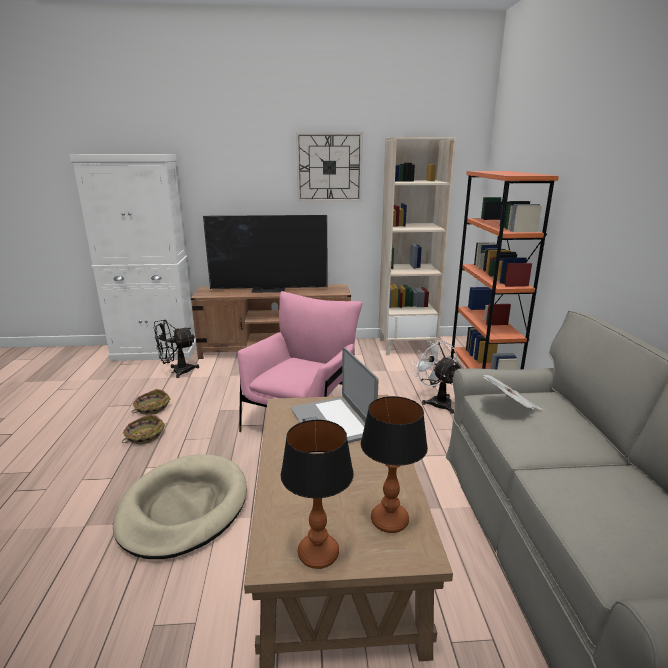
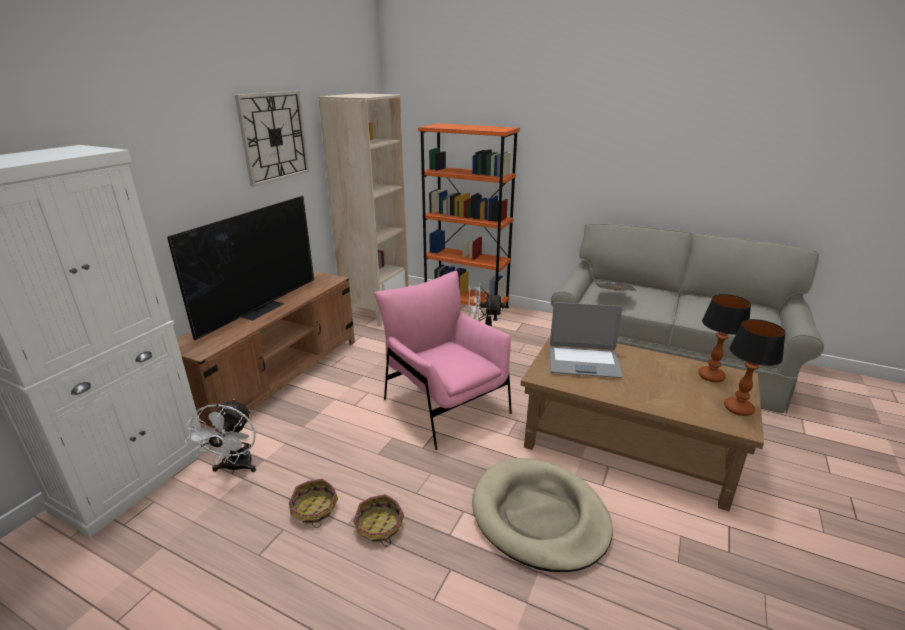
camera: 60 degrees left, 5 degrees up
black fan [154,320,199,378] -> white fan [185,399,256,474]

